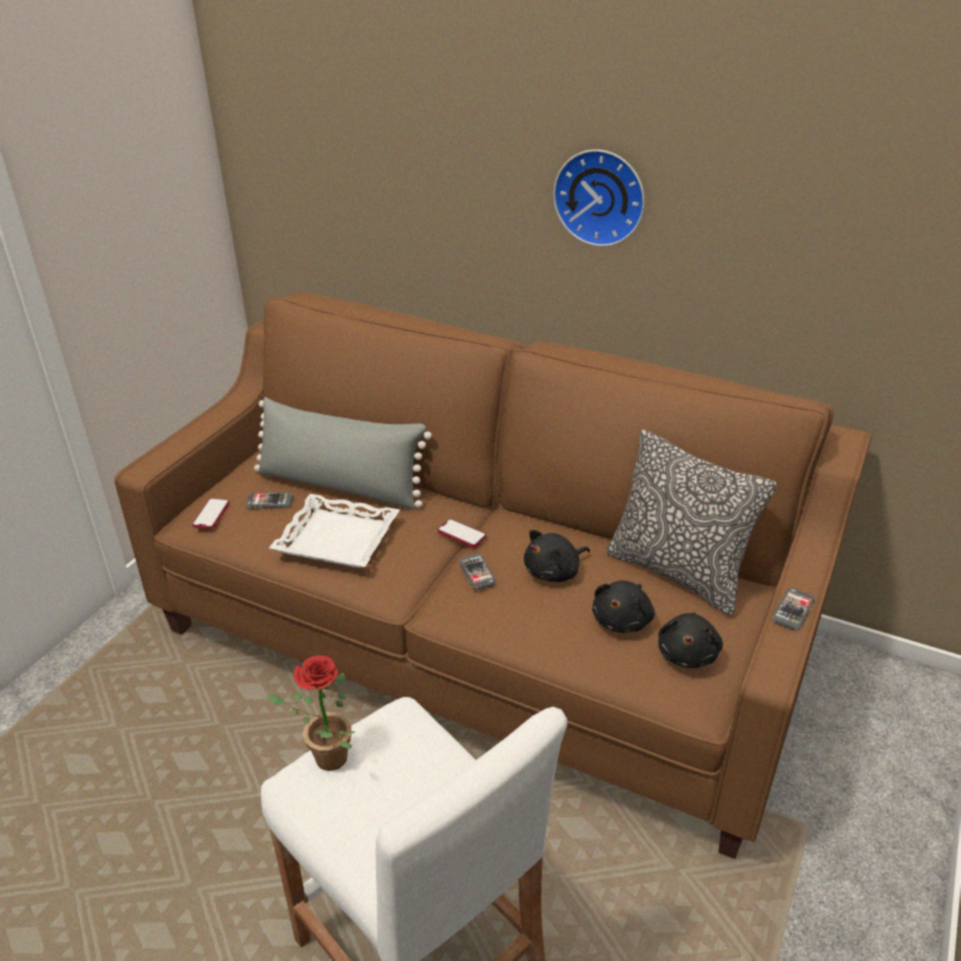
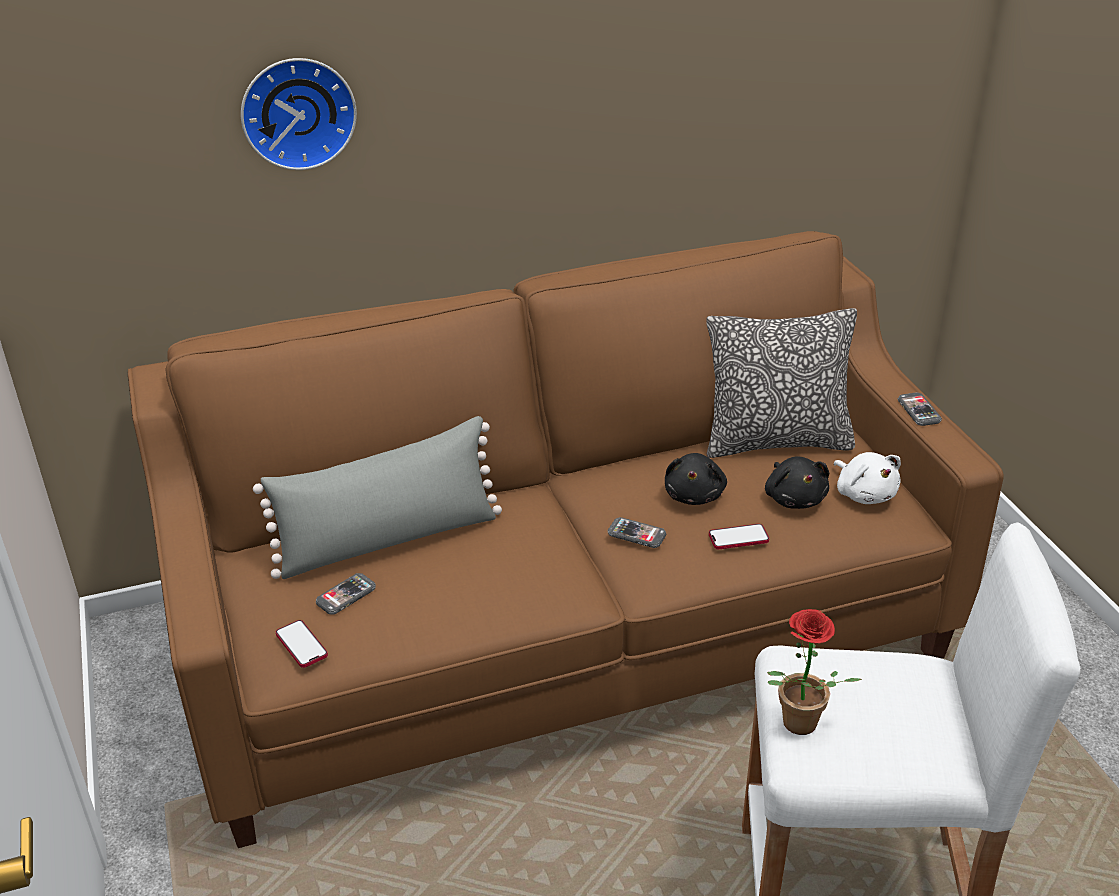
camera: 45 degrees left, 0 degrees up
white tray [269,494,400,568] -> none
phone [438,519,486,547] -> phone moved to [709,524,769,549]
wall clock [553,149,645,247] -> wall clock moved to [241,58,357,170]
black plush toy [658,613,723,668] -> white plush toy [834,452,901,504]

